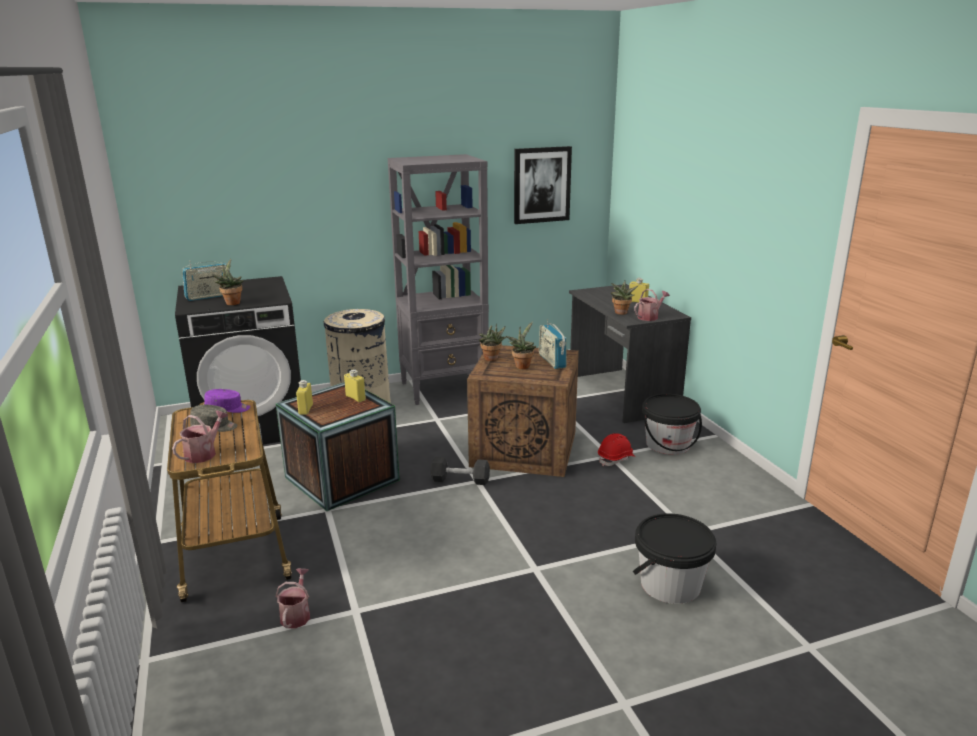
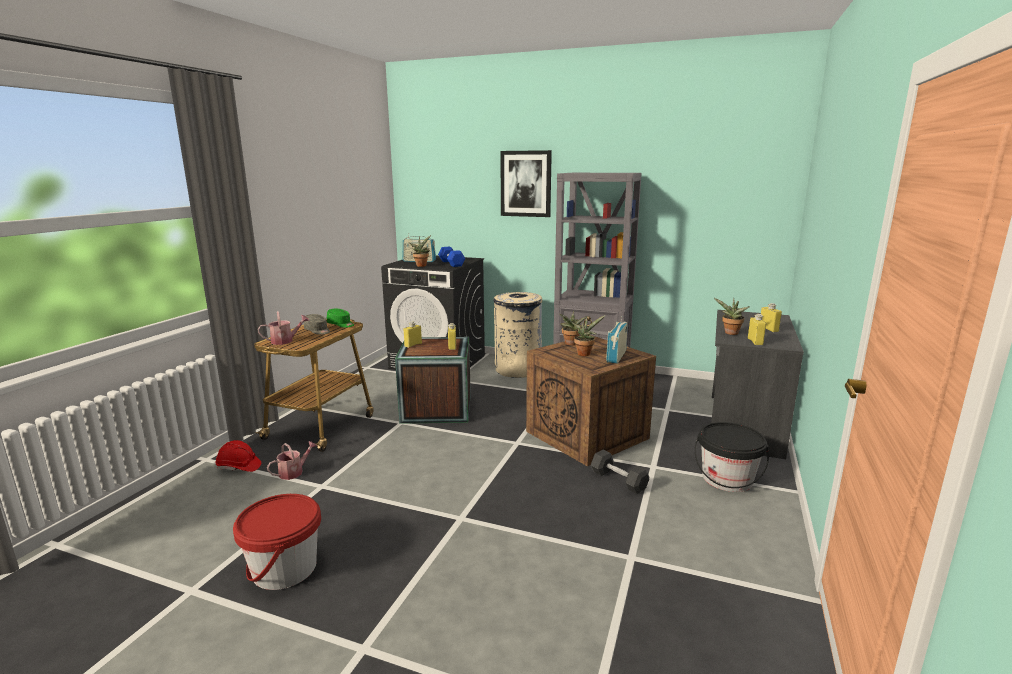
camera: 40 degrees right, 5 degrees down
purple cap [204,389,250,413] -> green cap [327,309,354,328]
black dumbbell [430,457,490,485] -> black dumbbell moved to [591,450,649,494]
picture [514,146,572,224] -> picture moved to [500,150,552,217]
red hard hat [598,433,636,466] -> red hard hat moved to [215,440,261,472]
black bucket [633,513,716,604] -> none
watering can [634,289,670,321] -> yellow bottle [748,314,766,345]
none -> red bucket [233,494,321,590]
none -> blue dumbbell [438,247,465,267]

